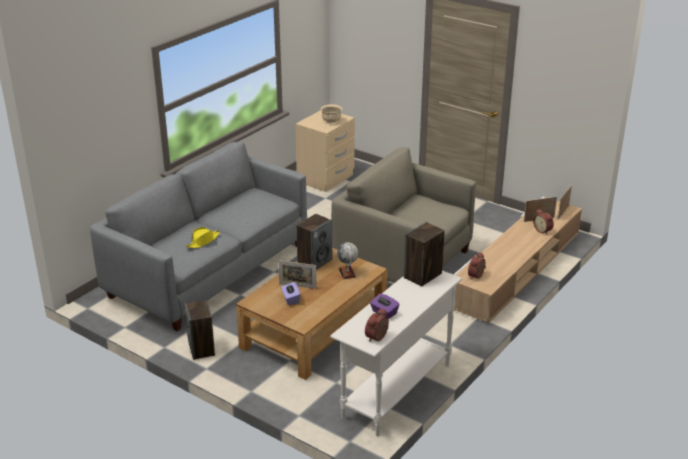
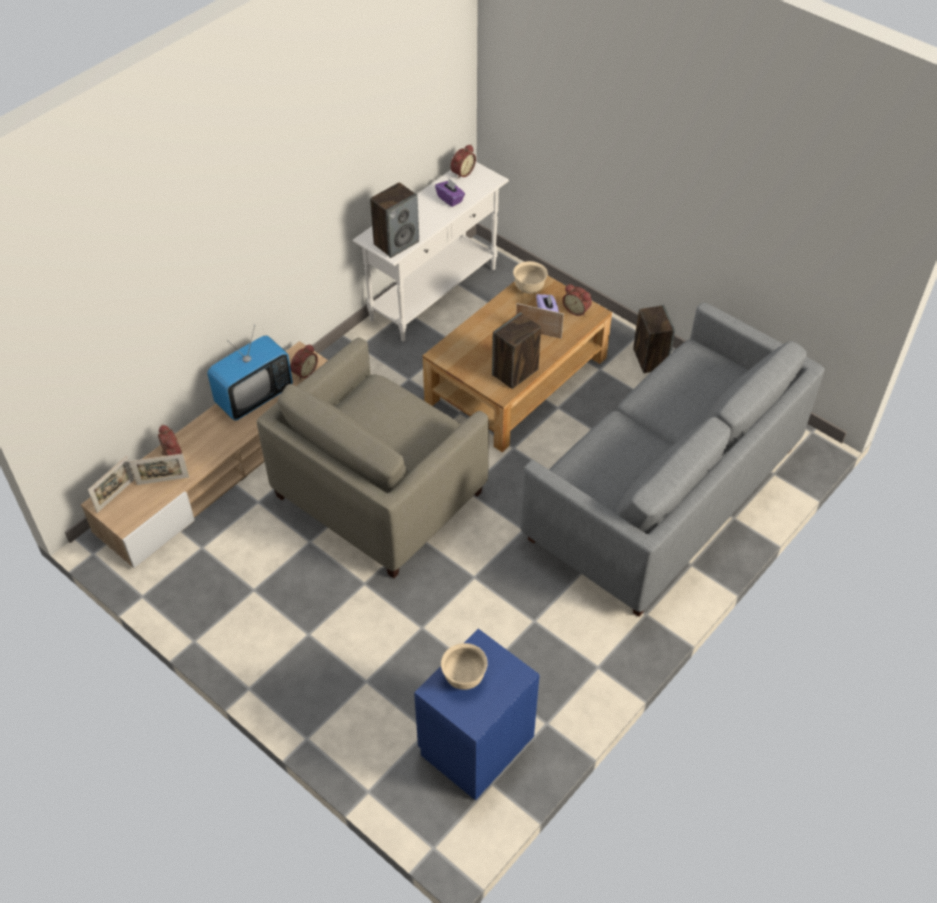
camera: 175 degrees left, 20 degrees up
yellow hat [185,227,220,248] -> none
beige nightstand [295,110,355,192] -> blue nightstand [414,629,540,801]
beige armchair [331,147,476,283] -> beige armchair turned 90 degrees clockwise [257,337,489,579]
globe [337,242,358,279] -> none
none -> television [207,325,293,420]
none -> beige bowl [513,261,548,294]
none -> alarm clock [563,284,592,316]

